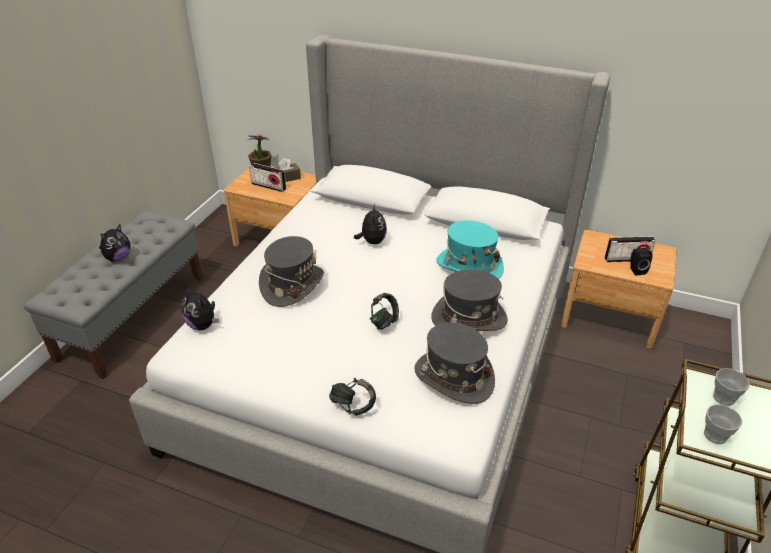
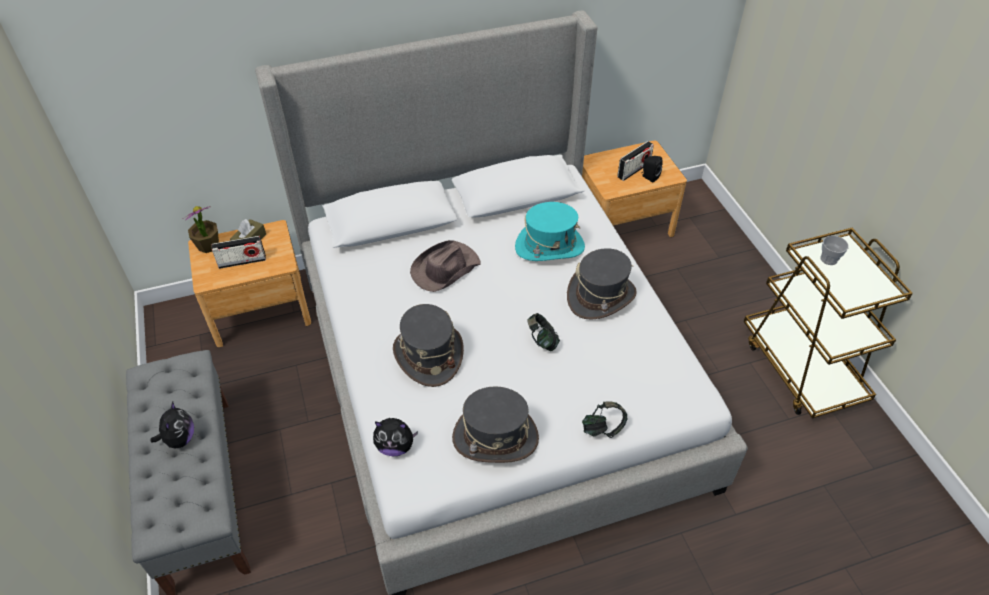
camera: 40 degrees left, 10 degrees up
plush toy [354,205,387,244] -> brown hat [410,240,480,292]
grey hat [414,323,495,404] -> grey hat moved to [452,386,539,463]
cup [704,404,742,444] -> none

